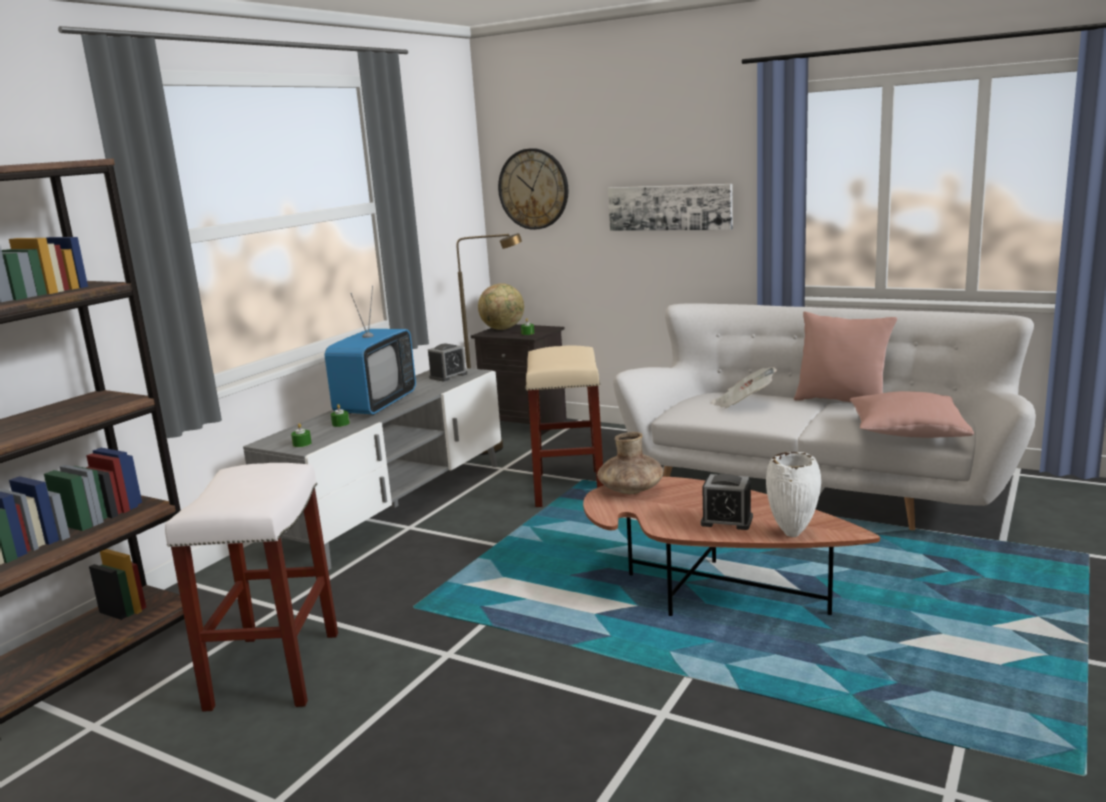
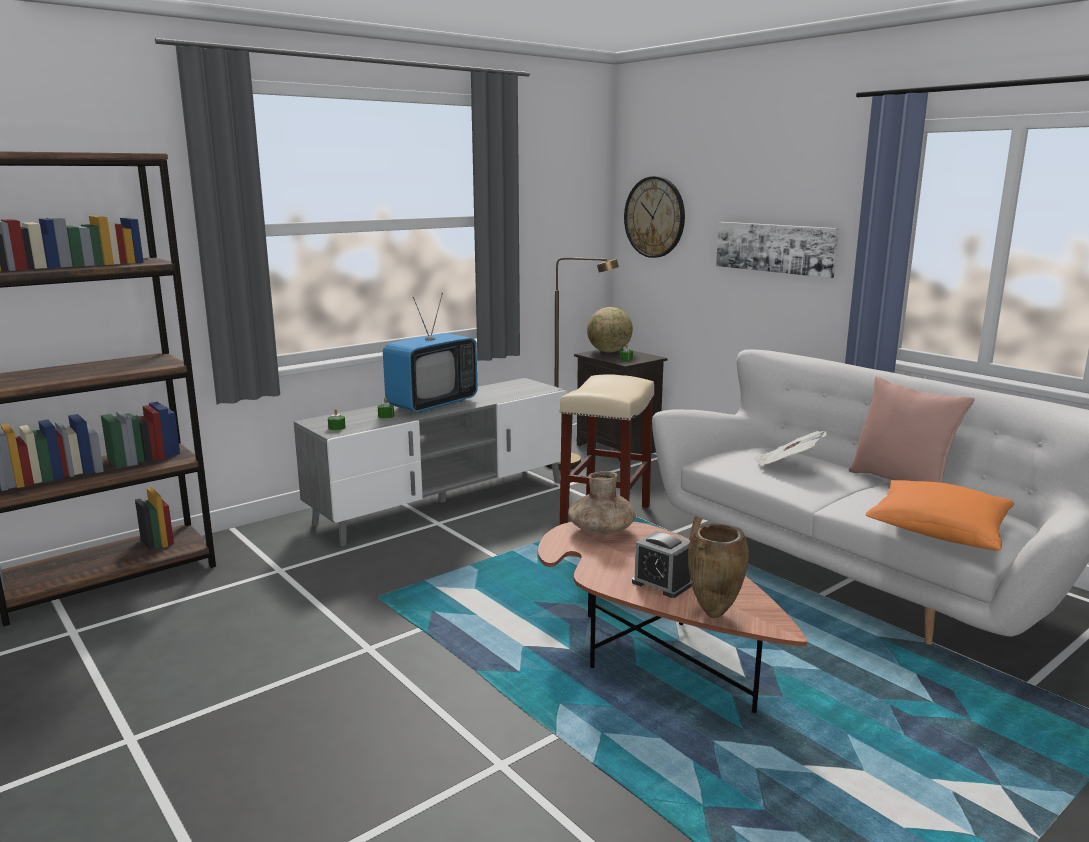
camera: 20 degrees right, 0 degrees up
white stool [165,463,338,712] -> none
alarm clock [428,344,467,381] -> none
white vase [766,452,821,537] -> brown vase [688,523,749,618]
pink pillow [850,391,974,438] -> orange pillow [865,480,1014,551]

